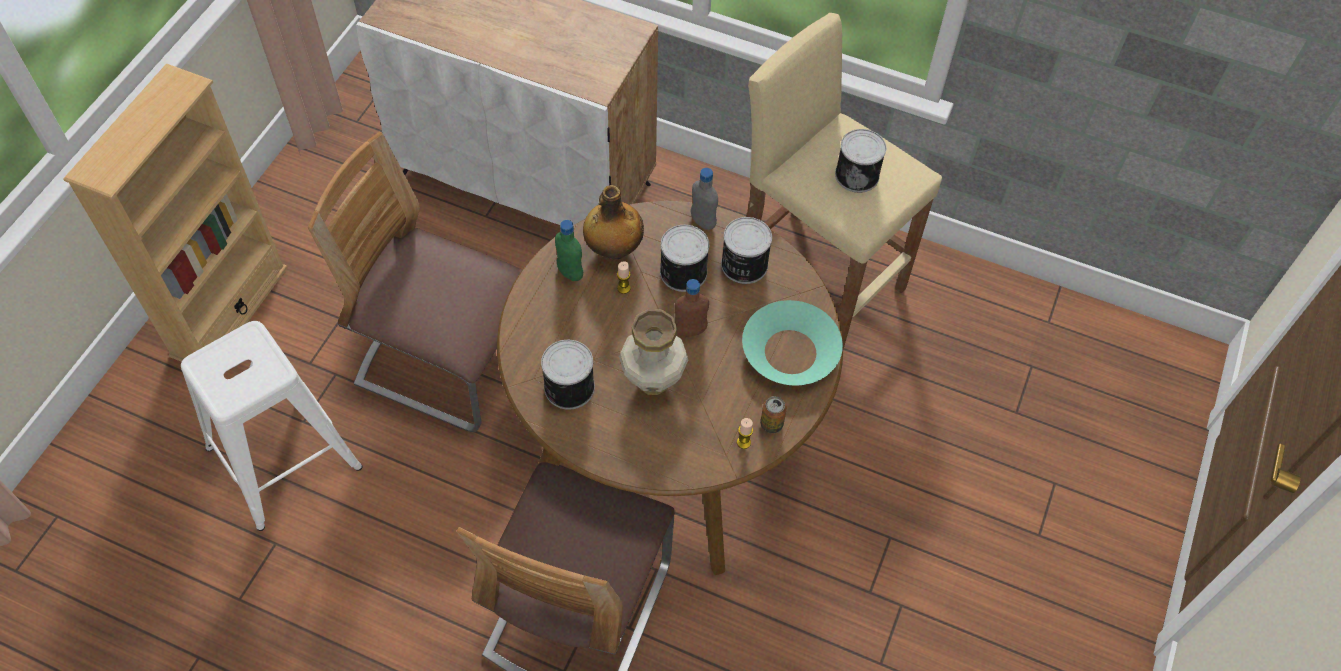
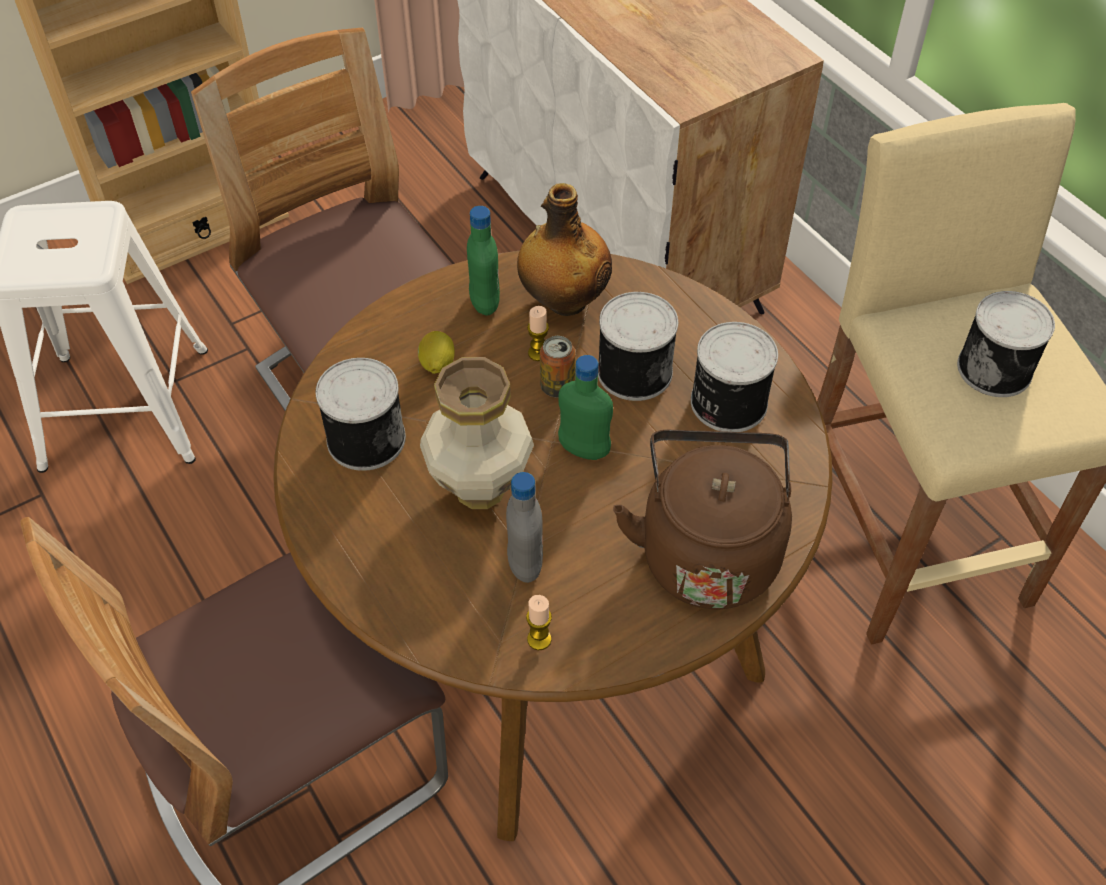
camera: 35 degrees right, 5 degrees down
brown bottle [674,279,709,336] -> green bottle [558,355,613,460]
grey bottle [691,168,718,230] -> grey bottle moved to [506,472,543,583]
turquoise bowl [742,300,843,385] -> brown kettle [613,430,792,609]
can [760,396,787,433] -> can moved to [540,336,576,397]
none -> lemon [418,331,455,374]

